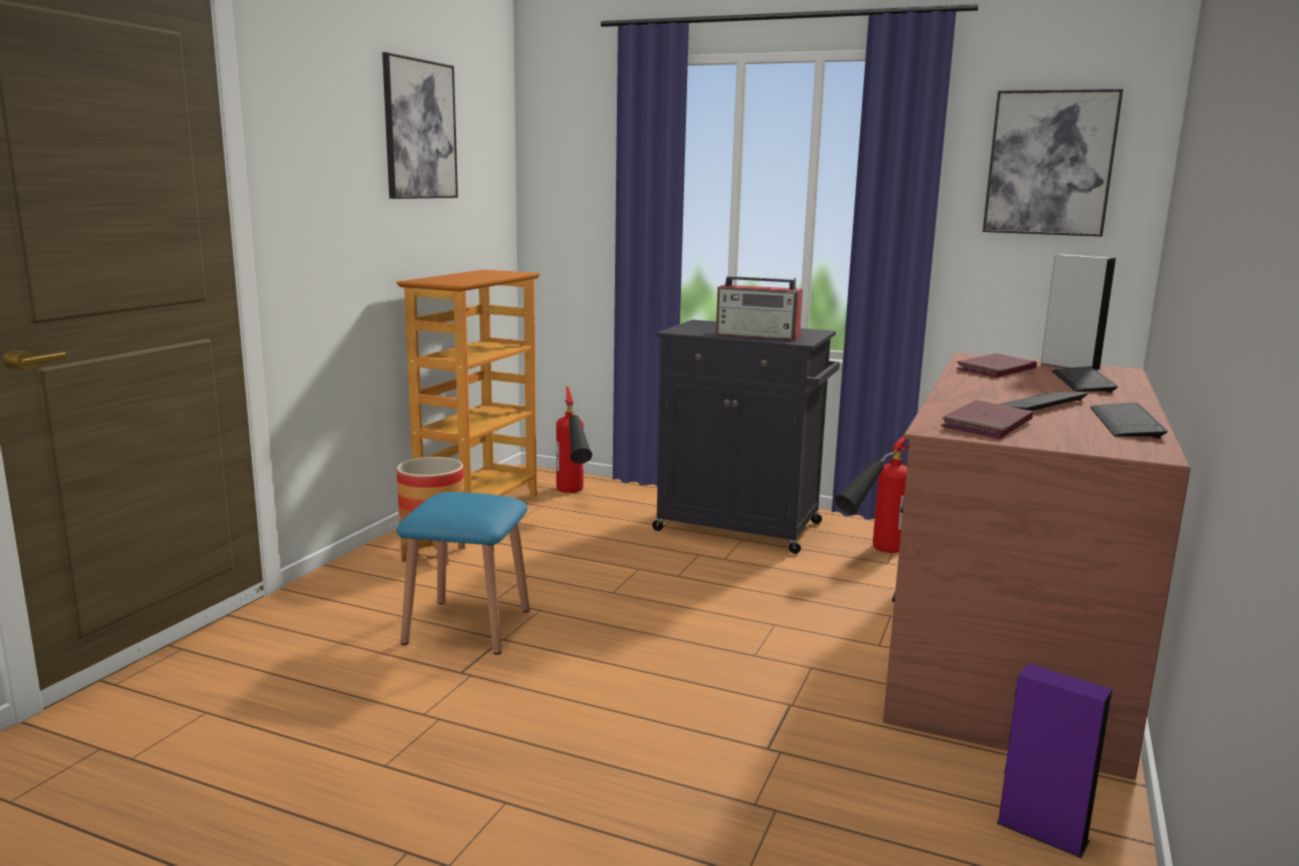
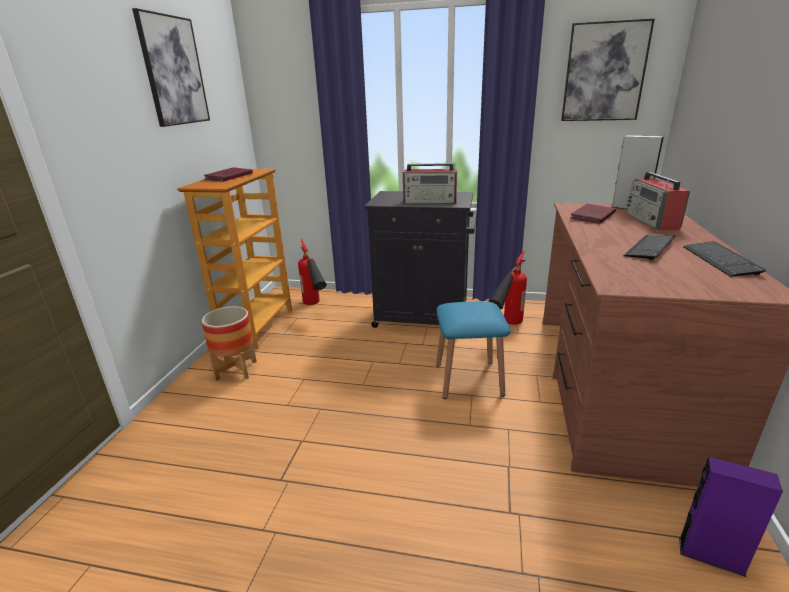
camera: 10 degrees left, 10 degrees up
blue stool [396,492,530,655] -> blue stool moved to [436,301,510,399]
red book [941,400,1033,439] -> red book moved to [204,167,253,182]
keyboard [1052,367,1118,393] -> radio [627,172,690,231]

